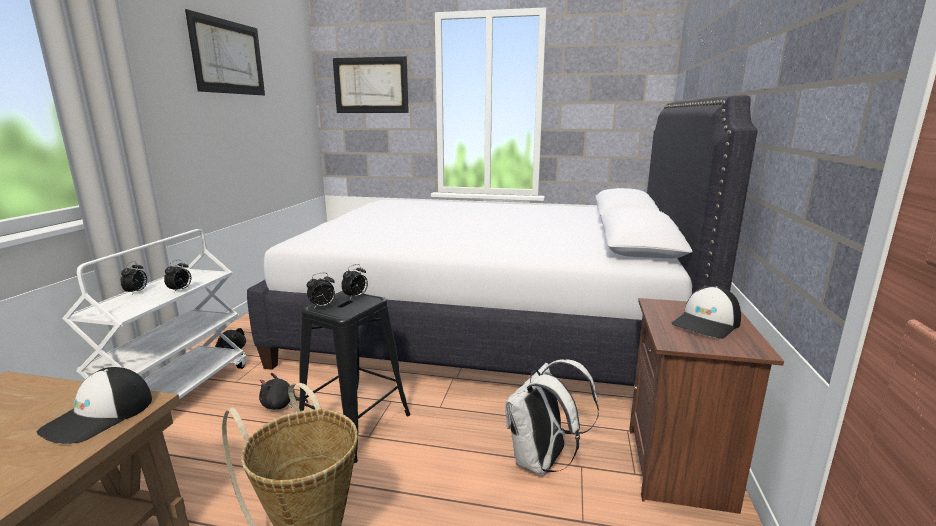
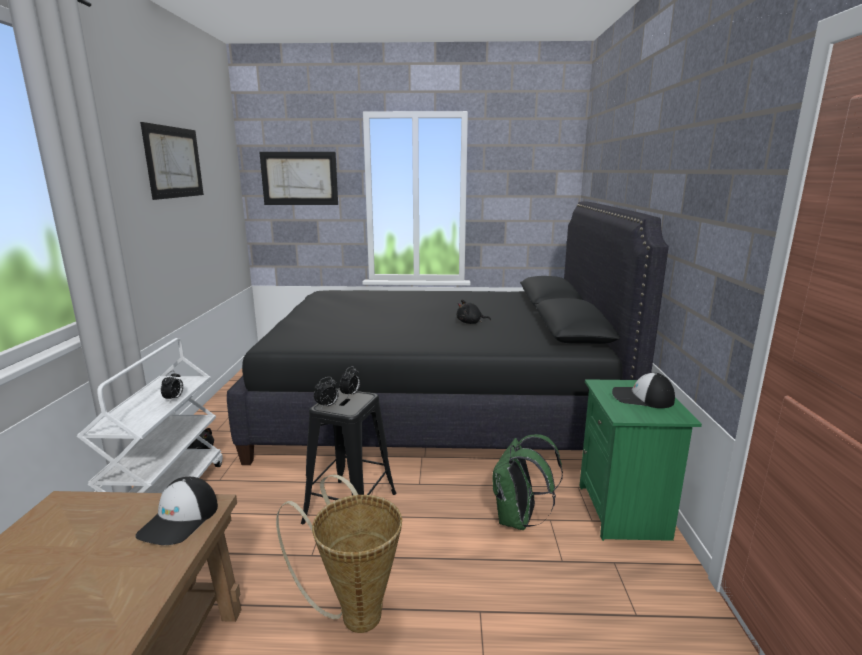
camera: 10 degrees left, 0 degrees up
alarm clock [120,261,147,295] -> none
white bed [247,95,757,386] -> black bed [227,202,669,465]
black plush toy [259,373,308,410] -> black plush toy moved to [457,300,491,324]
white backpack [505,359,599,475] -> green backpack [492,434,563,530]
brown nightstand [629,298,784,514] -> green nightstand [579,379,702,541]
cap [672,286,741,339] -> cap turned 75 degrees clockwise [612,373,675,408]

